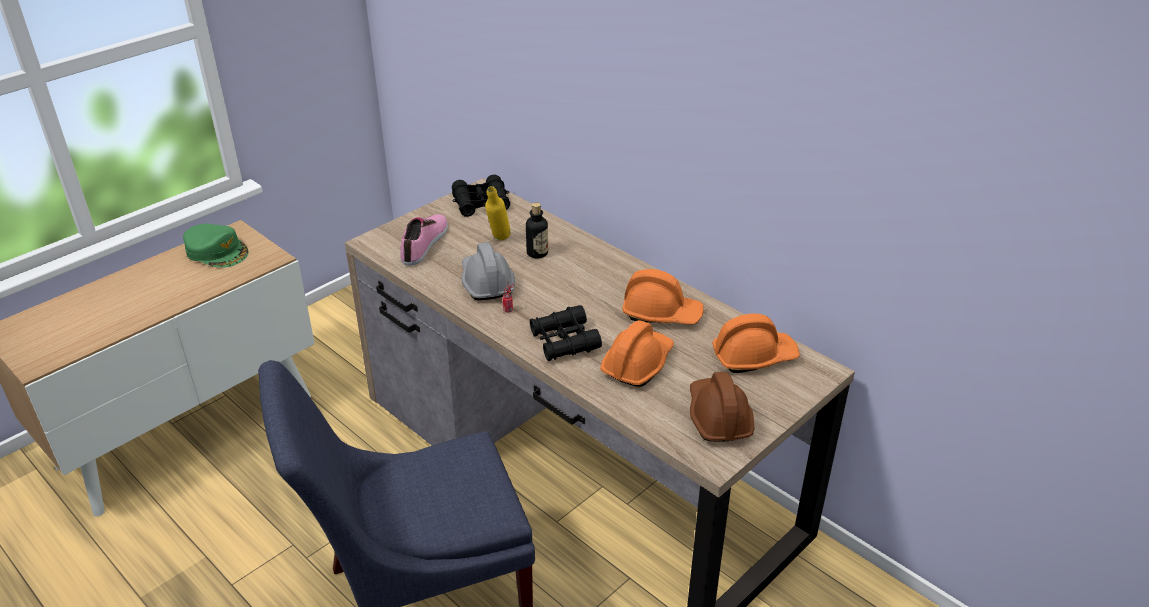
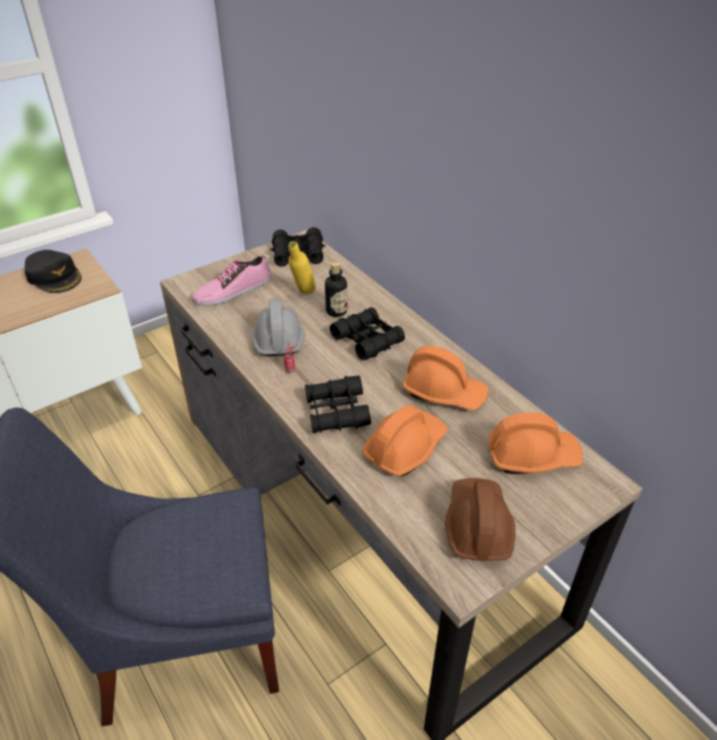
camera: 10 degrees right, 5 degrees up
green cap [183,224,249,268] -> black cap [25,250,81,293]
shoe [400,215,448,266] -> shoe turned 150 degrees counterclockwise [192,255,271,306]
none -> black binoculars [330,307,405,360]

